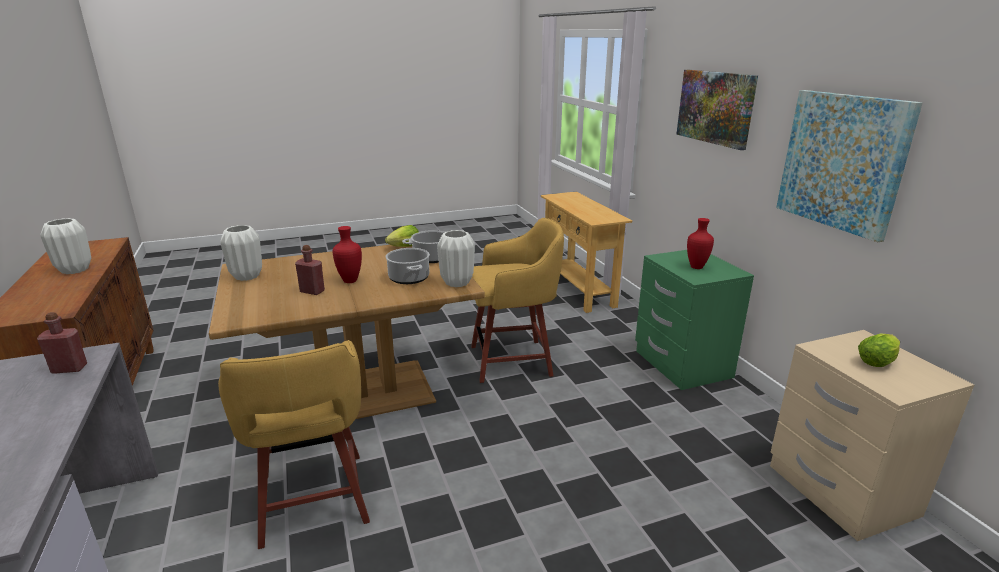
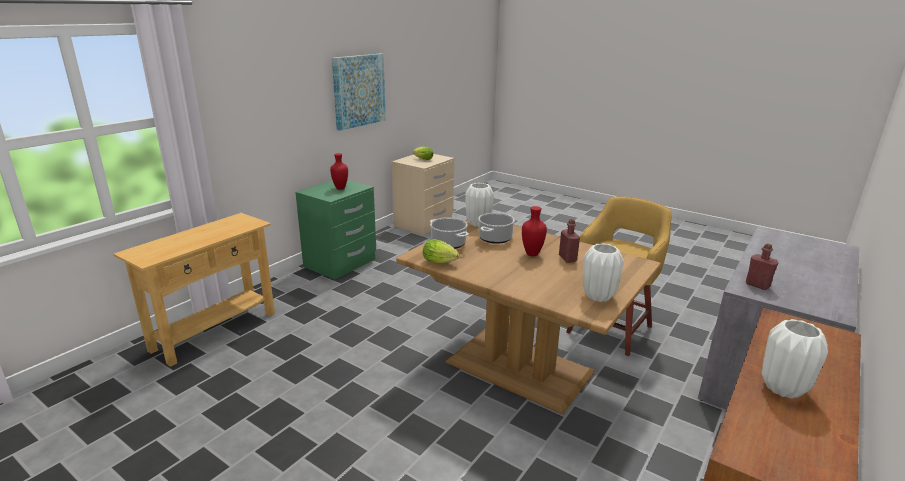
camera: 125 degrees left, 0 degrees up
yellow stool [471,218,564,383] -> none
picture [676,70,758,150] -> none

